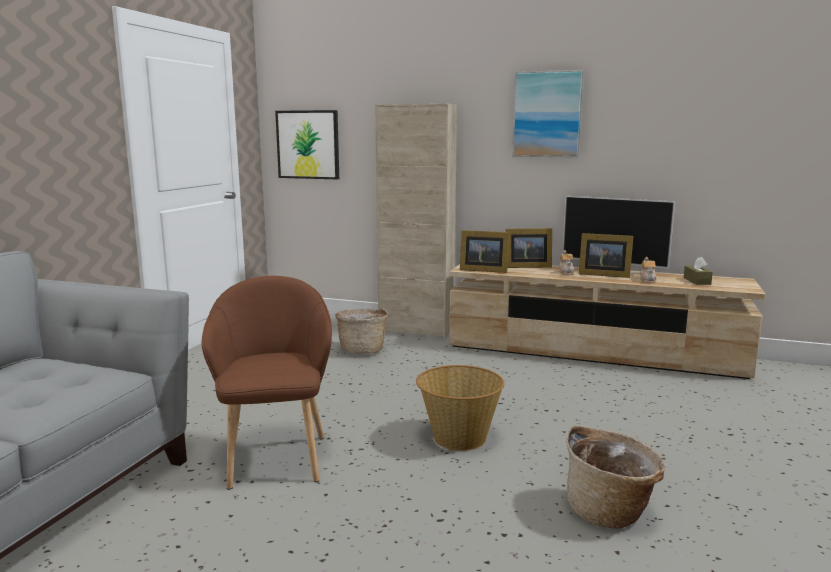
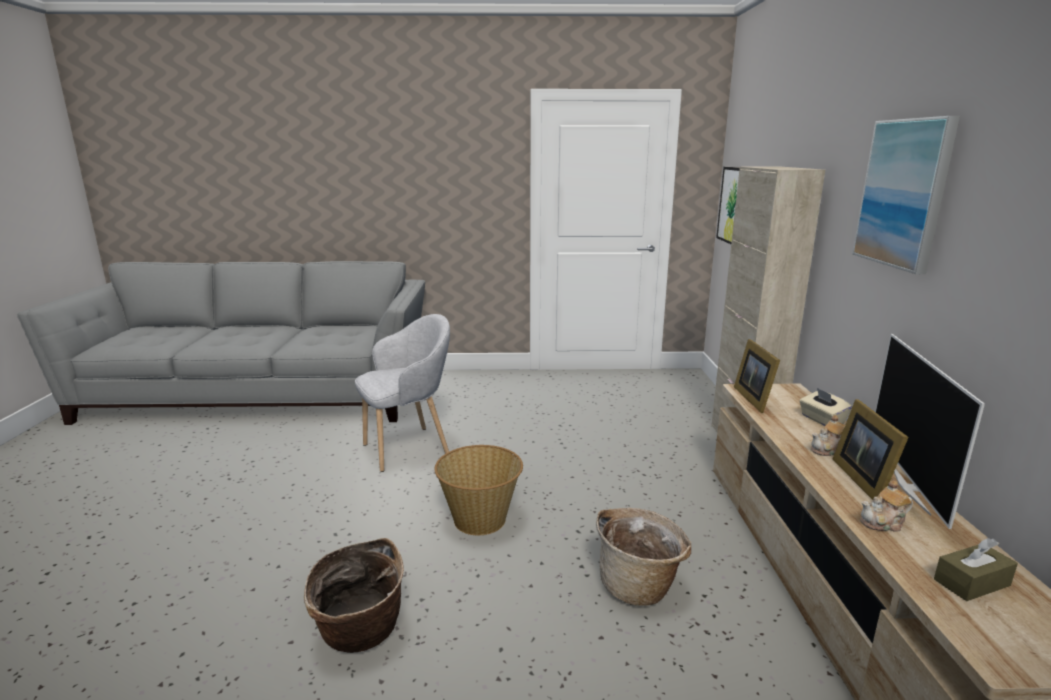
camera: 70 degrees right, 5 degrees up
brown armchair [202,276,332,490] -> grey armchair [355,314,450,472]
basket [335,308,388,354] -> basket moved to [596,508,691,605]
picture frame [506,228,552,268] -> beige tissue box [800,388,852,426]

